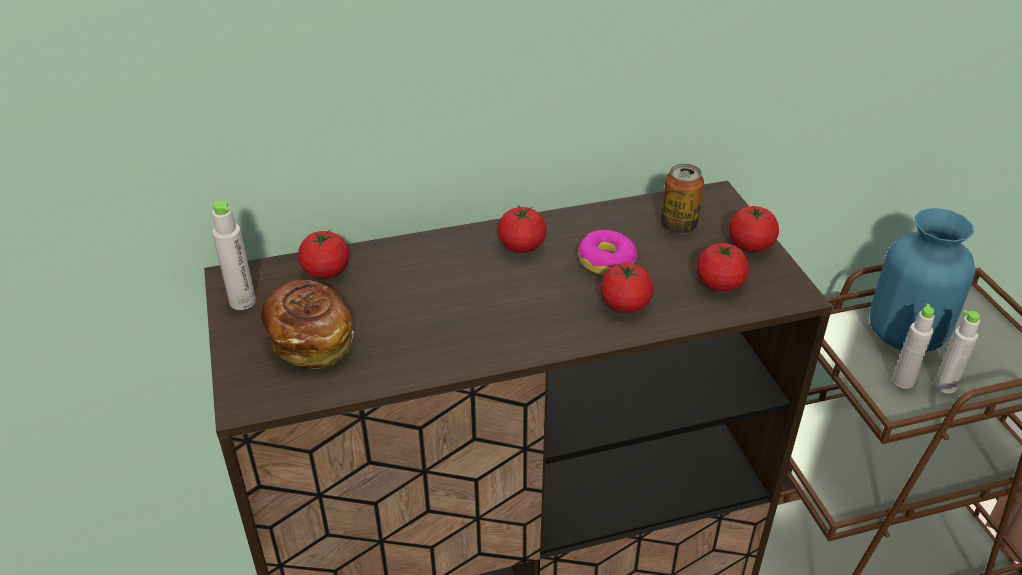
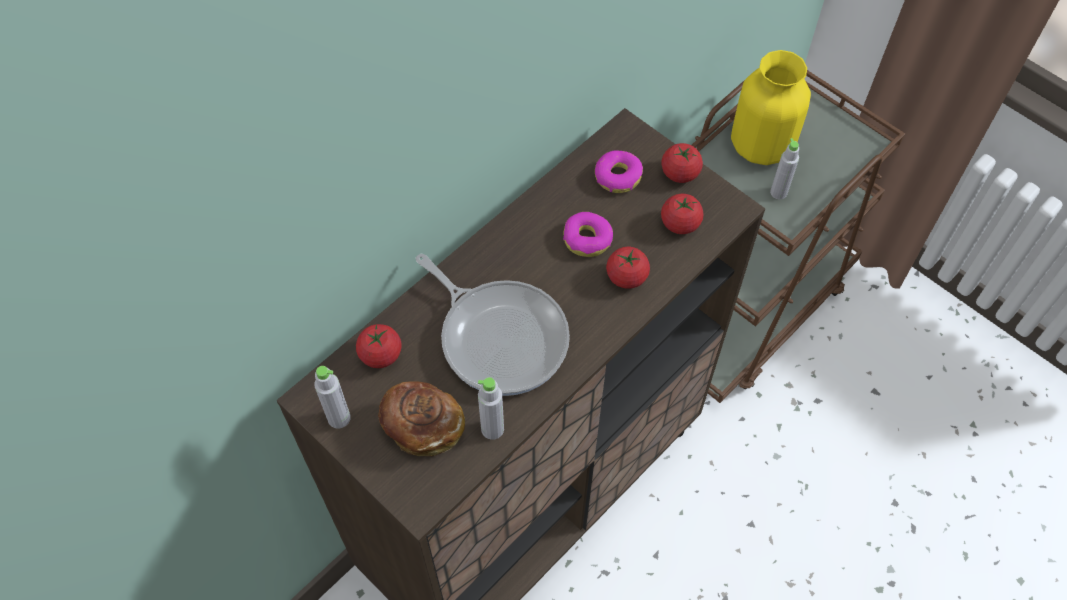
camera: 30 degrees left, 20 degrees up
tomato [497,205,547,253] -> none
can [661,164,704,234] -> donut [595,151,643,193]
blue vase [870,208,975,352] -> yellow vase [731,50,811,165]
grey bottle [934,310,980,394] -> grey bottle moved to [478,377,504,440]
none -> frying pan [416,254,570,396]

